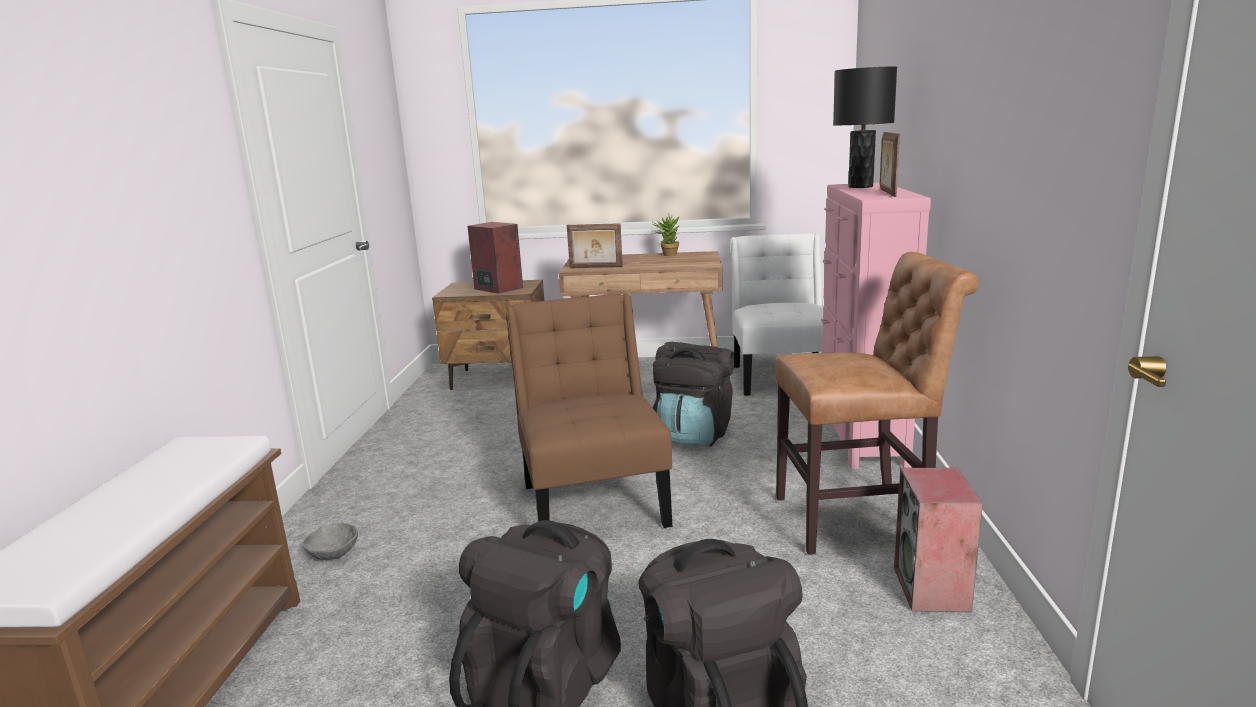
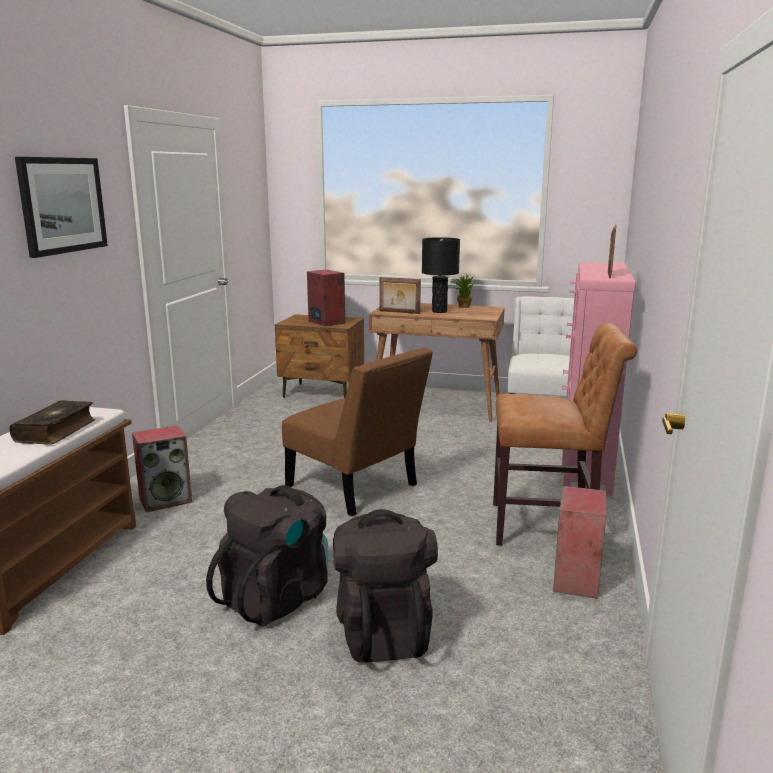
camera: 10 degrees right, 0 degrees up
grey bowl [302,523,358,560] -> speaker [132,425,192,512]
brown chair [506,293,672,528] -> brown chair turned 135 degrees clockwise [282,347,433,516]
black backpack [653,342,735,447] -> none
black table lamp [833,66,897,188] -> black table lamp moved to [422,237,460,313]
none -> book [9,400,95,445]
none -> picture [15,157,108,258]

